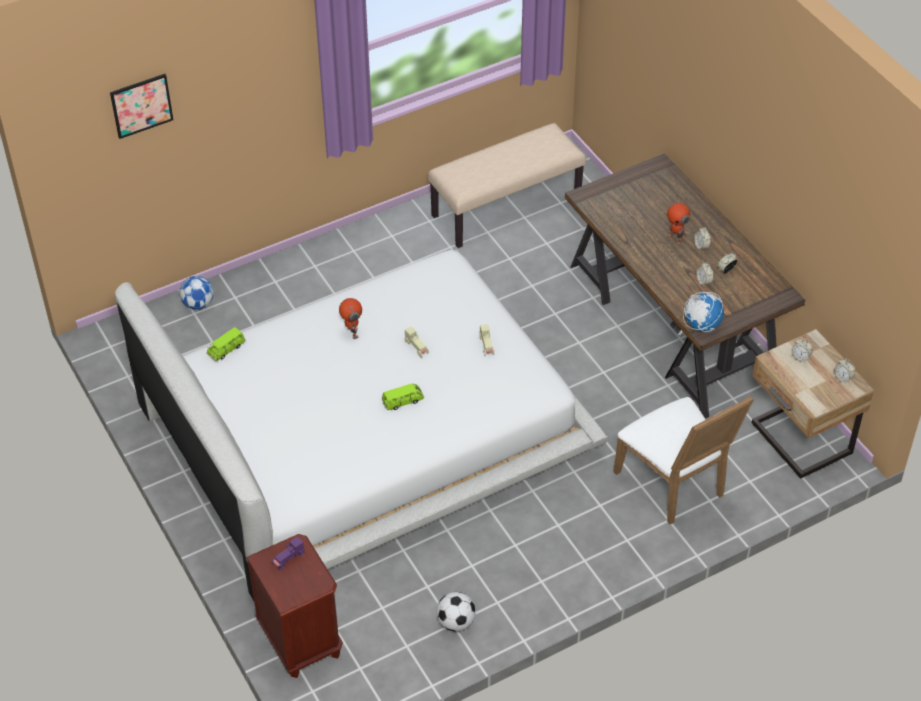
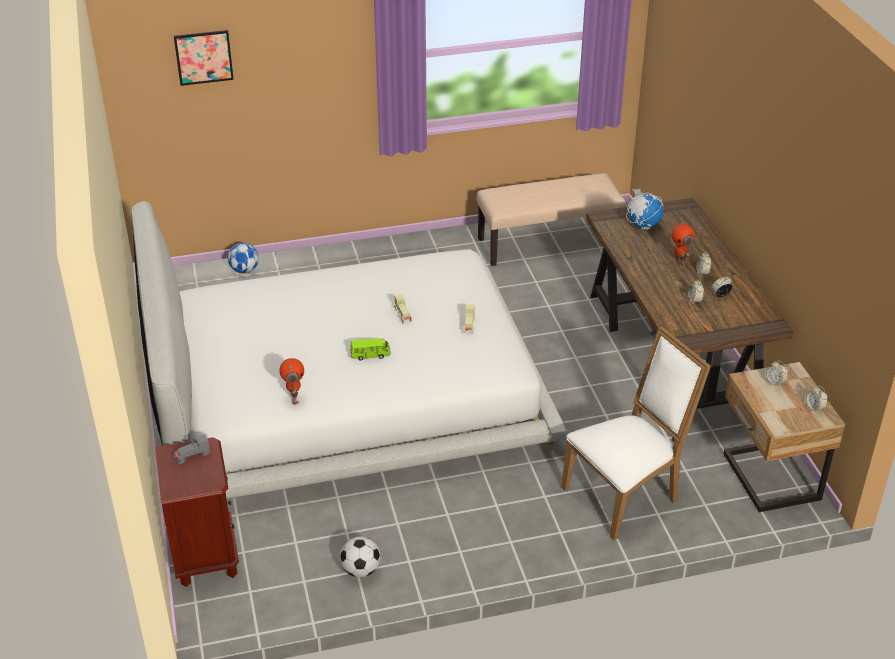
camera: 15 degrees right, 10 degrees down
green toy car [207,327,245,361] -> none
purple toy car [271,537,305,570] -> grey toy car [174,435,210,464]
toy robot [339,298,362,339] -> toy robot moved to [279,358,304,404]
white chair [613,396,754,525] -> white chair turned 105 degrees counterclockwise [561,326,711,541]
globe [683,292,724,332] -> globe moved to [626,189,664,230]

